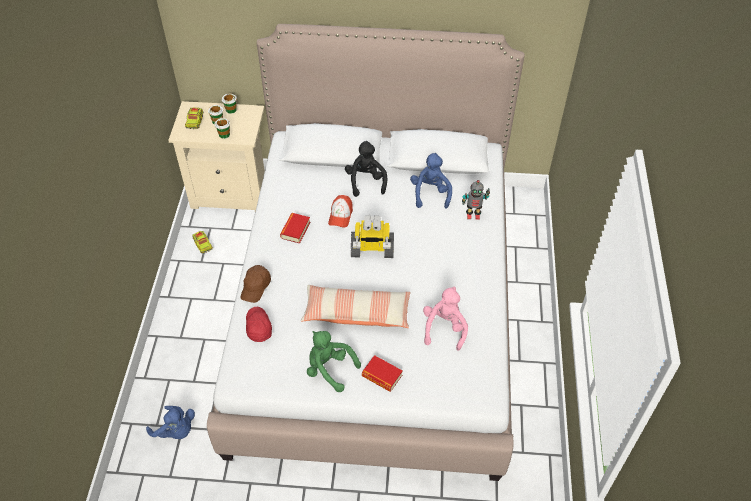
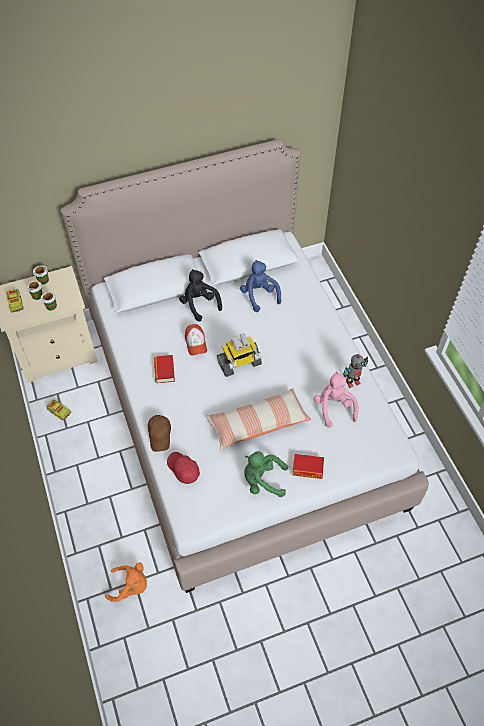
camera: 25 degrees left, 5 degrees up
blue plush toy [146,406,195,439] -> orange plush toy [105,562,147,602]
toy robot [462,180,490,220] -> toy robot moved to [343,354,368,388]

